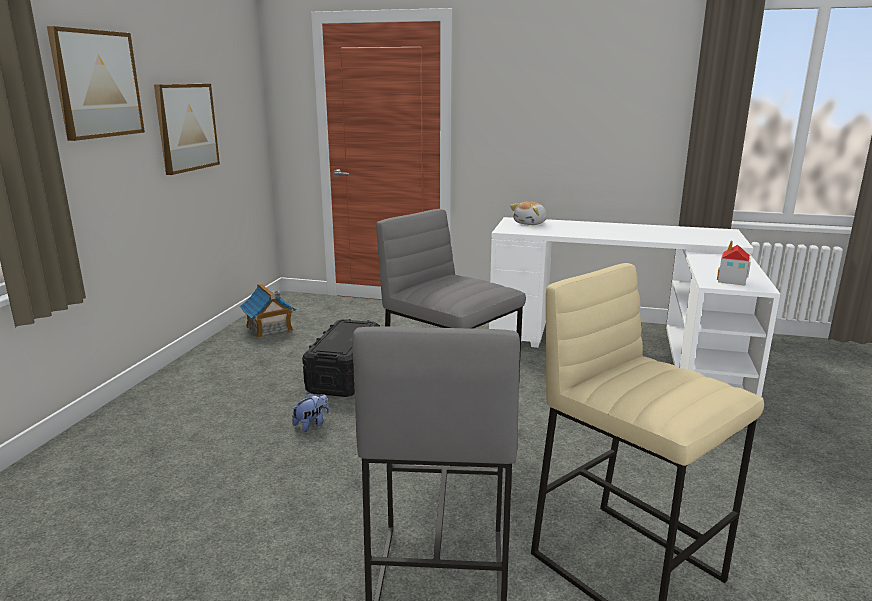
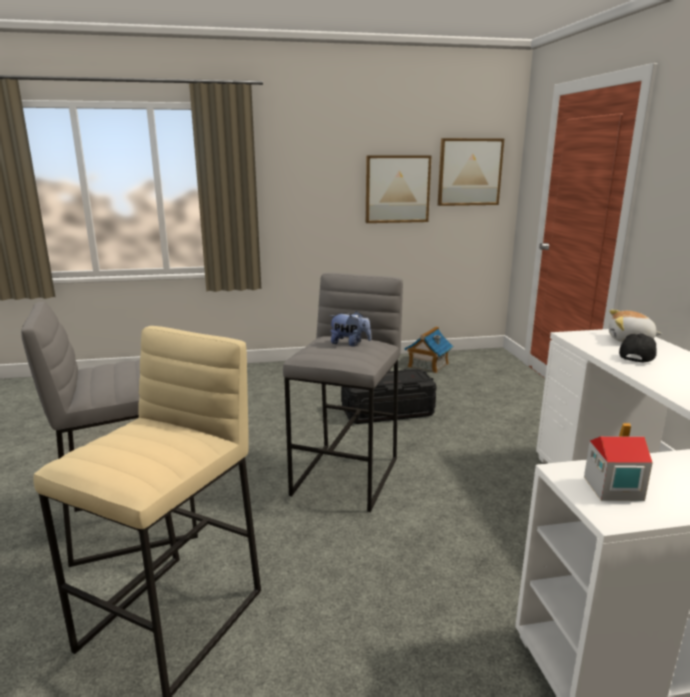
camera: 65 degrees right, 0 degrees up
picture [47,26,145,141] -> picture moved to [438,138,504,206]
plush toy [292,393,329,432] -> plush toy moved to [329,311,371,346]
none -> black cap [619,333,657,362]

